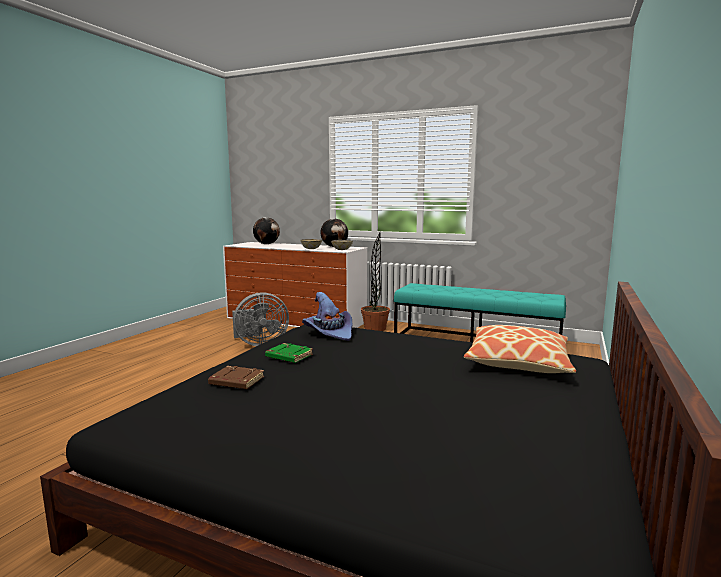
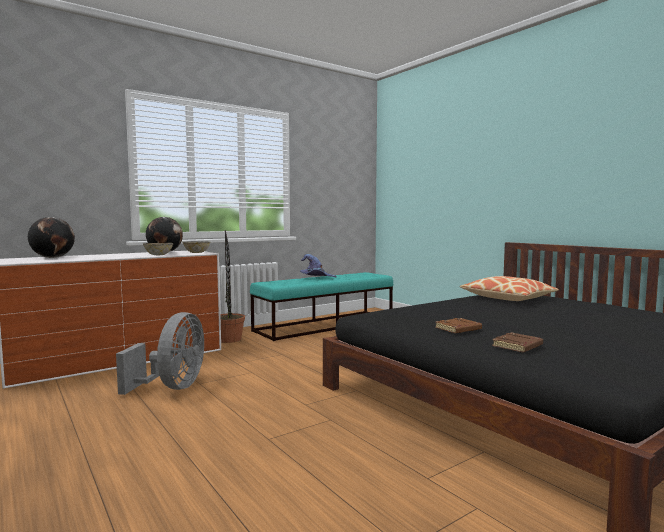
camera: 60 degrees left, 5 degrees down
green book [265,343,313,363] -> brown book [435,318,482,333]
purple hat [302,292,353,341] -> purple hat moved to [300,254,337,277]

